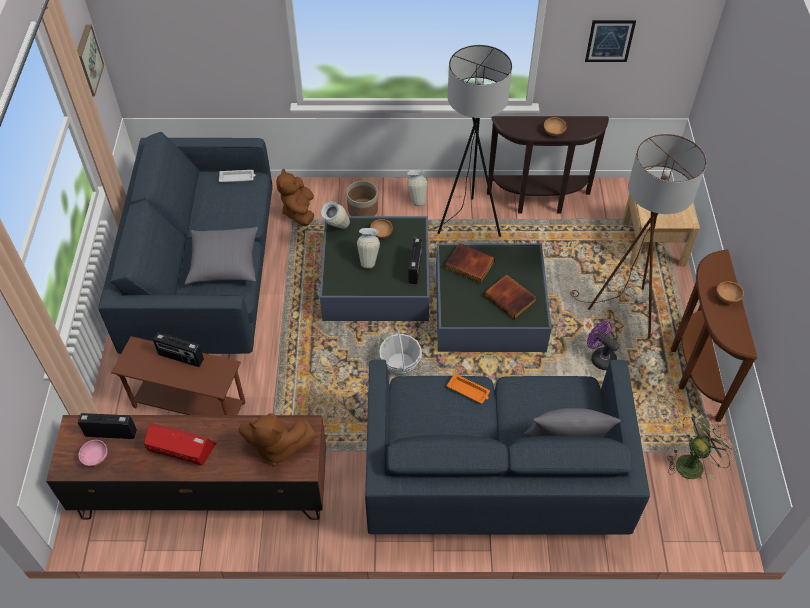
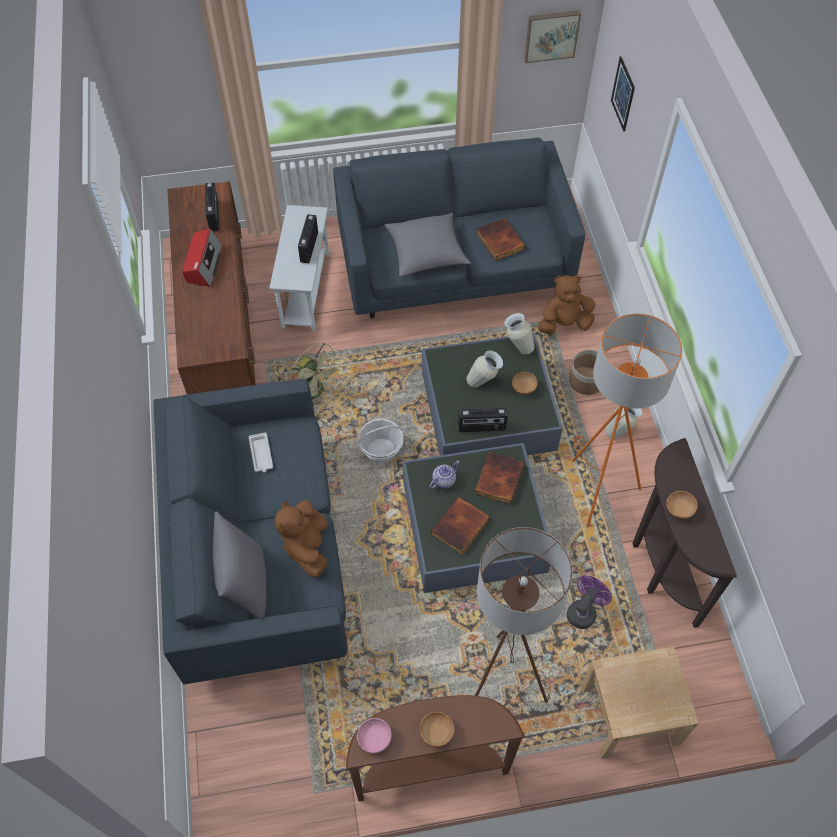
camera: 80 degrees right, 5 degrees up
pink bowl [79,440,108,467] -> pink bowl moved to [357,718,392,753]
brown side table [111,336,245,415] -> white side table [269,205,329,331]
white tray [219,170,255,182] -> white tray moved to [249,432,273,472]
brown plush toy [238,413,316,466] -> brown plush toy moved to [275,500,328,577]
black floor lamp [428,45,512,237] -> orange floor lamp [572,314,682,527]
orange tray [447,374,490,403] -> none
picture [585,20,636,62] -> picture moved to [611,56,635,132]
purple fan [587,321,620,370] -> purple fan moved to [567,575,612,629]
green fan [667,411,738,480] -> green fan moved to [289,343,342,401]
none -> teapot [429,460,459,489]
none -> book [476,218,525,261]

